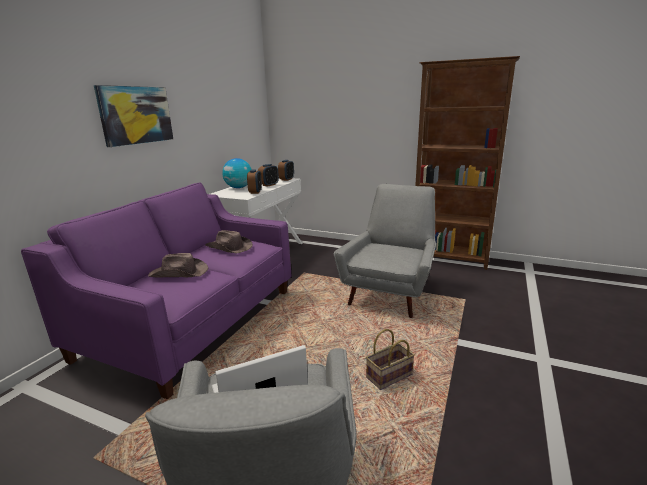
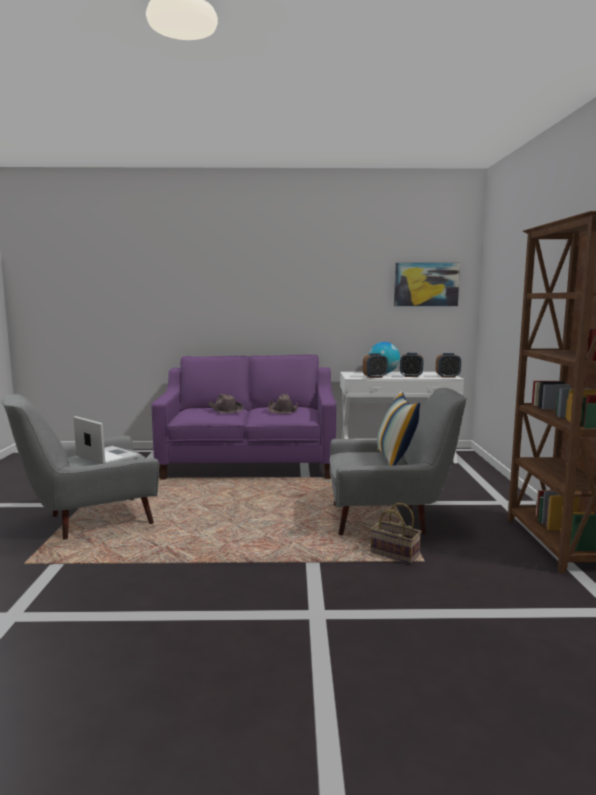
camera: 65 degrees right, 10 degrees down
picture [94,85,173,147] -> picture moved to [394,263,460,306]
basket [366,329,415,390] -> basket moved to [371,503,422,564]
none -> pillow [377,391,420,465]

